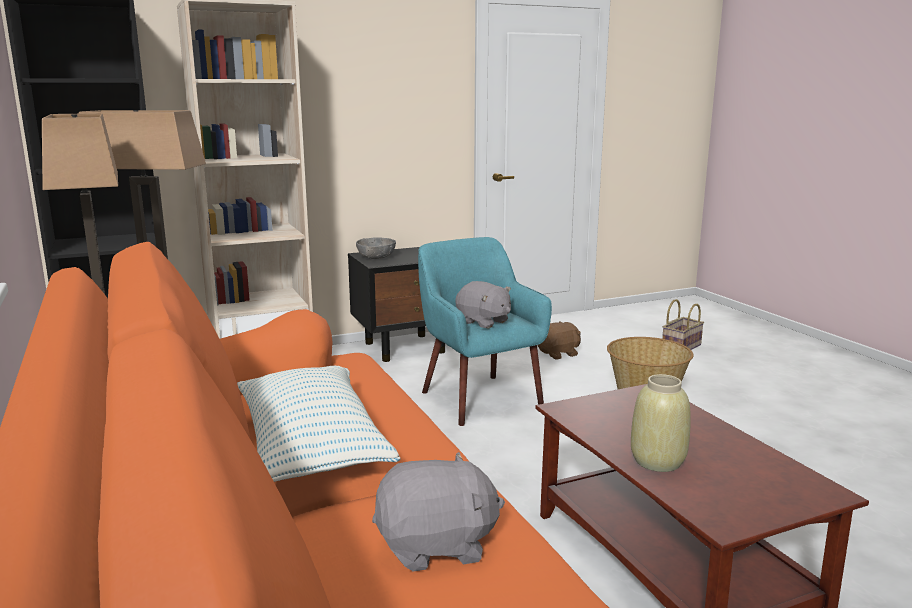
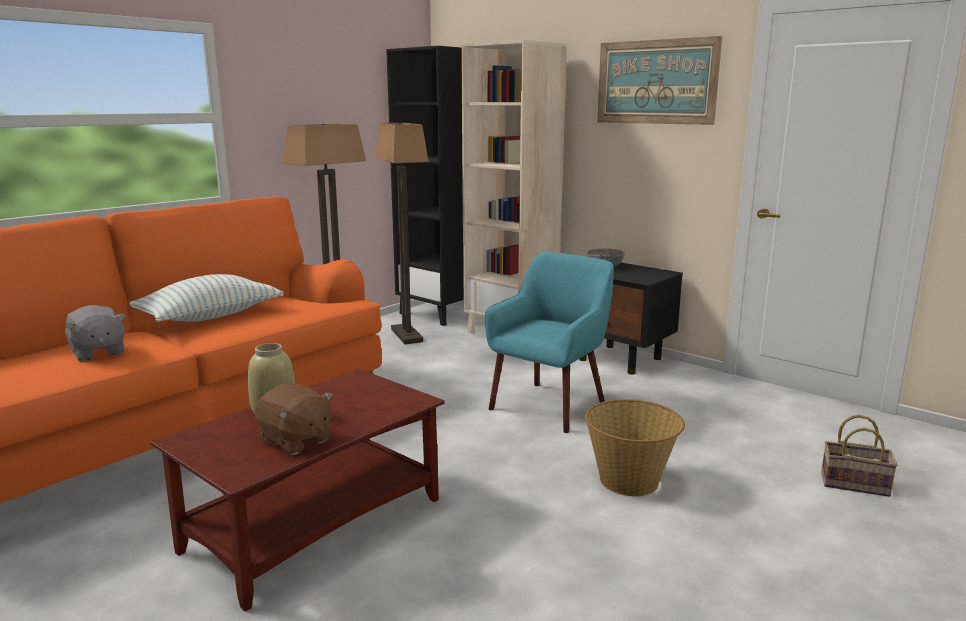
camera: 65 degrees right, 0 degrees up
grey plush toy [455,281,511,329] -> none
brown plush toy [537,322,581,360] -> brown plush toy moved to [255,384,333,455]
none -> picture [597,36,722,125]

